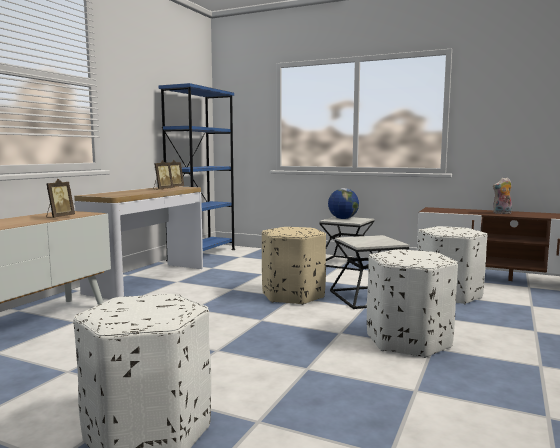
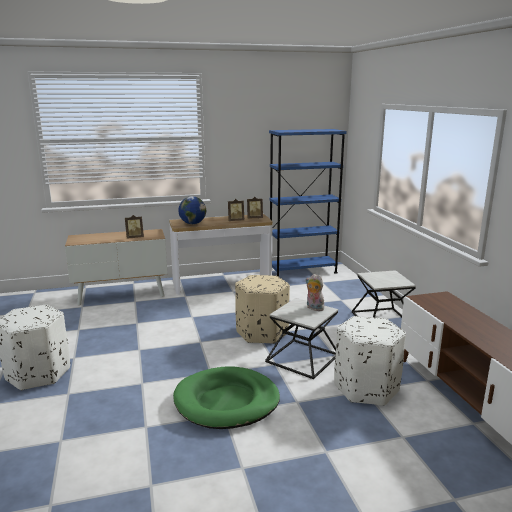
camera: 50 degrees right, 10 degrees up
globe [328,188,359,219] -> globe moved to [178,196,206,224]
white ottoman [367,249,458,358] -> green dog bed [173,367,280,429]
plush toy [493,177,512,214] -> plush toy moved to [306,274,324,311]

